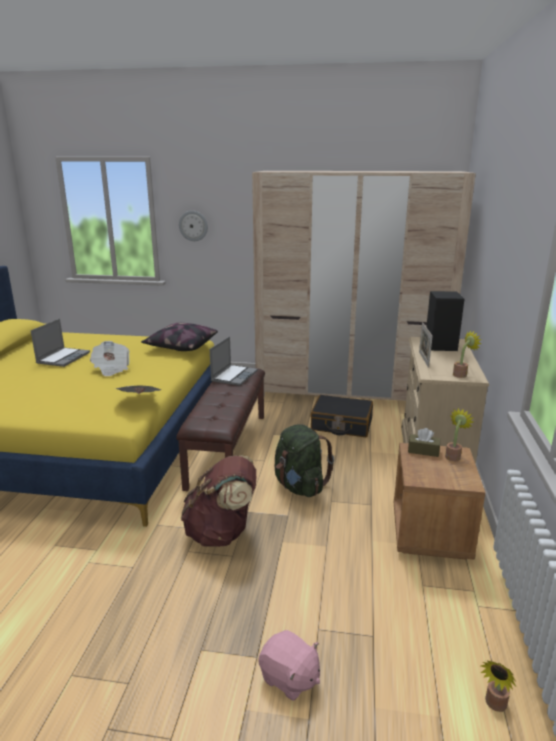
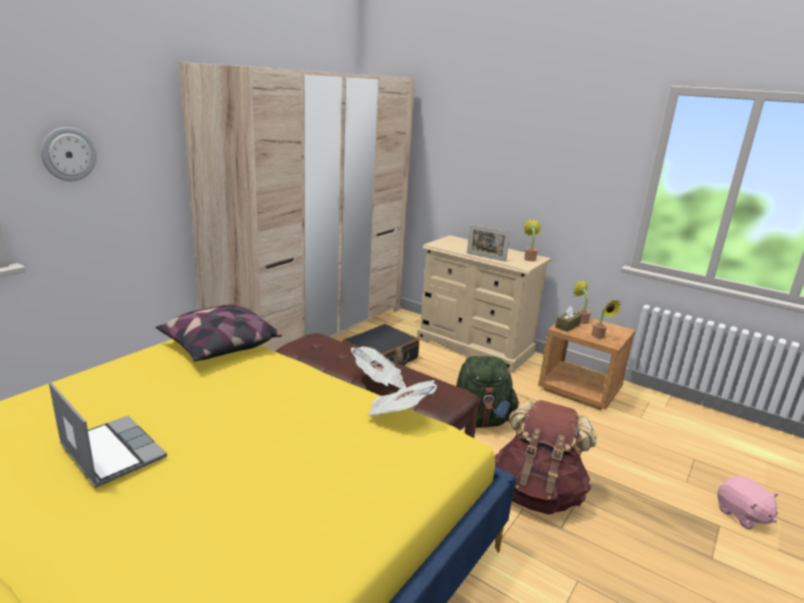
camera: 65 degrees left, 0 degrees up
newspaper [90,341,130,376] -> newspaper moved to [351,347,406,389]
laptop [210,336,258,386] -> none
pink plush toy [258,630,320,701] -> pink plush toy turned 90 degrees clockwise [718,476,778,529]
black speaker [426,291,464,351] -> none
potted plant [481,660,516,712] -> potted plant moved to [591,300,622,338]

